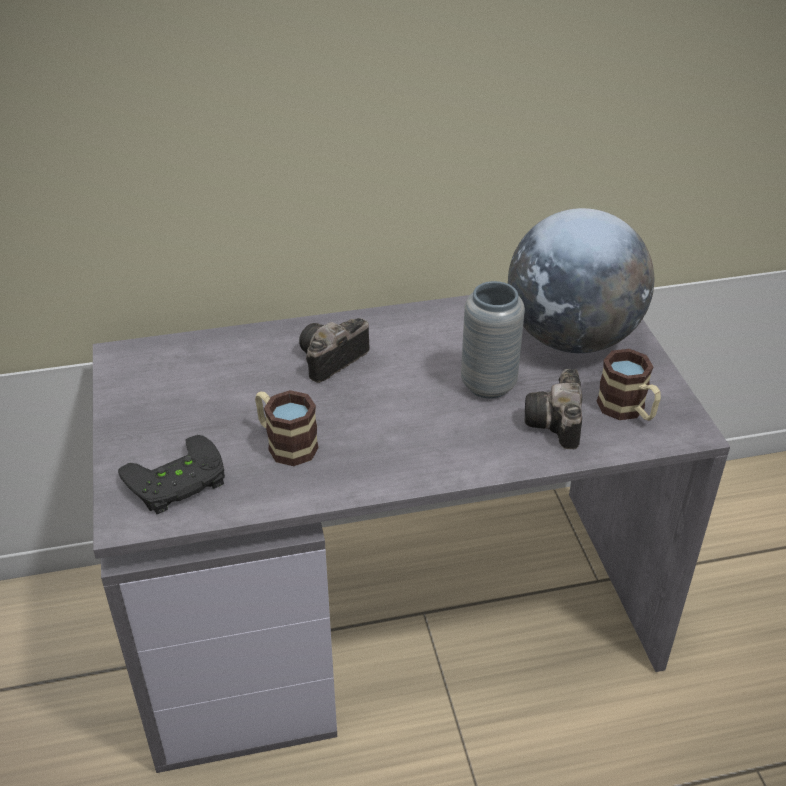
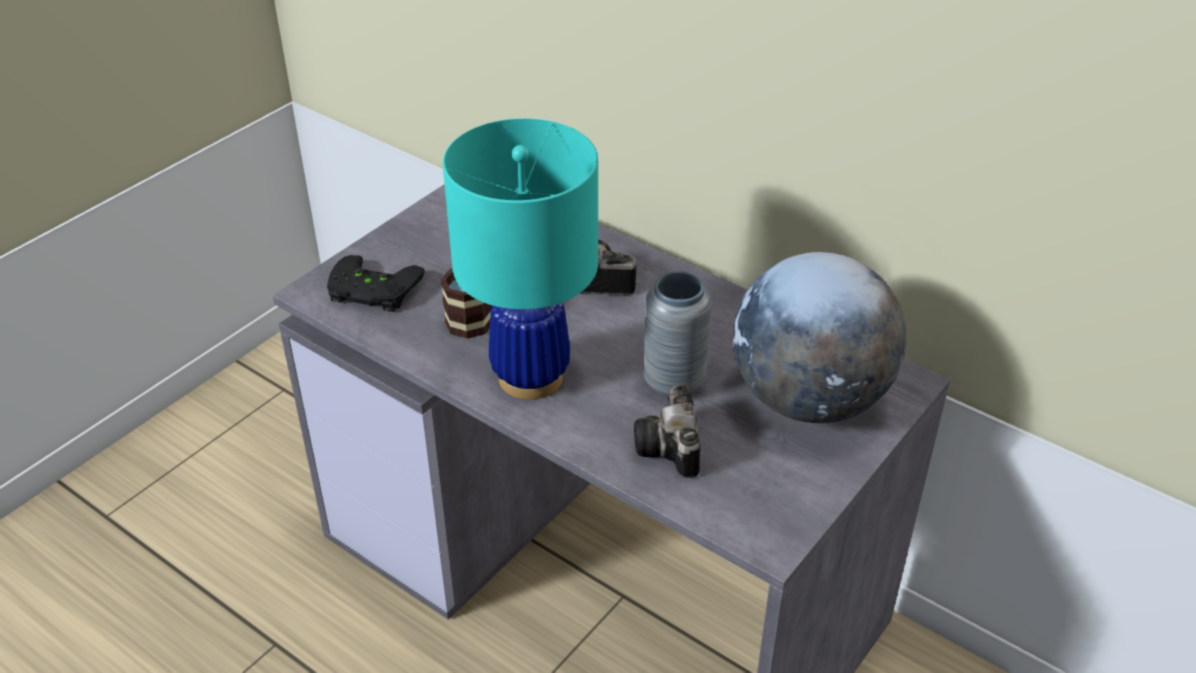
camera: 50 degrees right, 0 degrees up
camera [525,369,582,449] -> camera turned 60 degrees counterclockwise [634,385,700,478]
mug [596,349,661,421] -> none
none -> turquoise table lamp [443,119,598,400]

